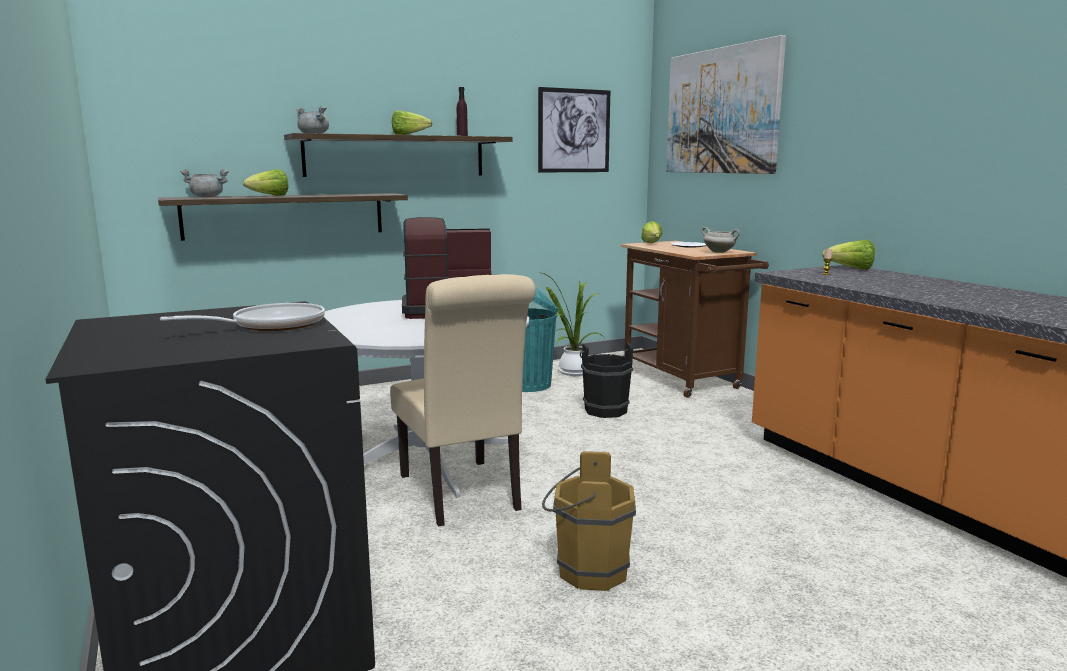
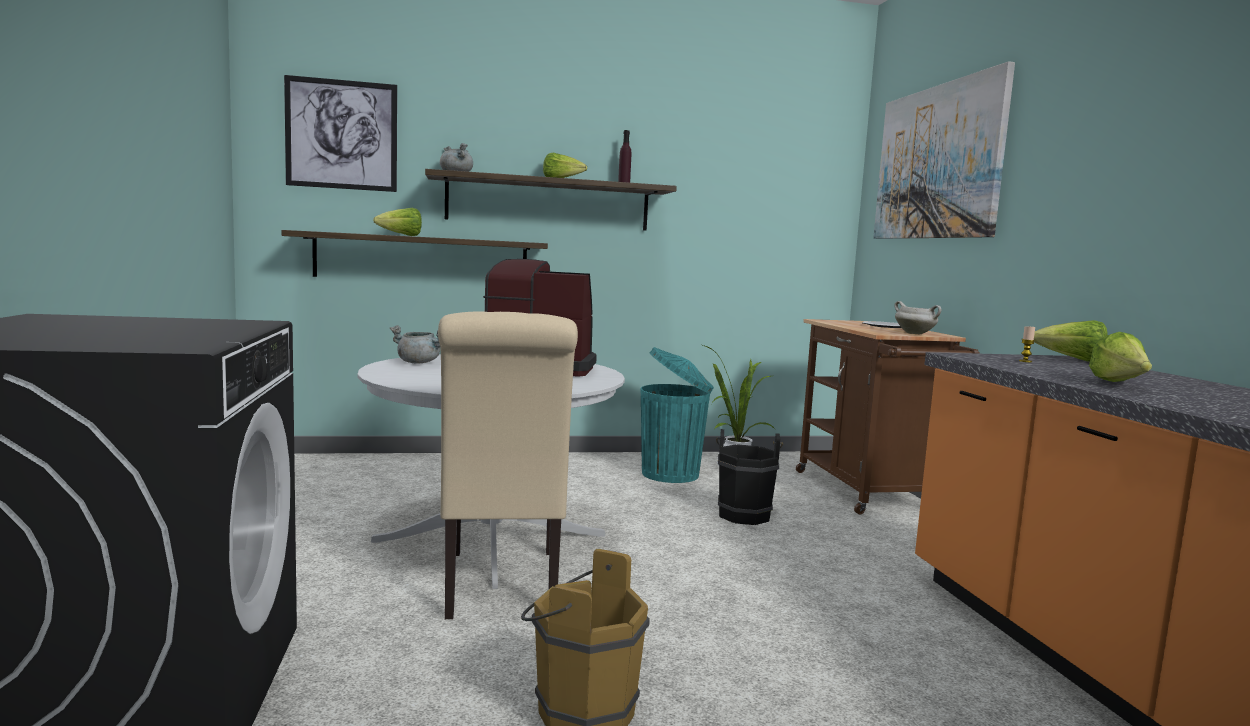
camera: 15 degrees right, 5 degrees down
frying pan [160,303,325,331] -> none
grey cooking pot [181,169,229,197] -> grey cooking pot moved to [390,325,440,363]
picture [538,87,610,172] -> picture moved to [284,75,397,192]
lettuce [641,221,662,243] -> lettuce moved to [1089,332,1152,382]

